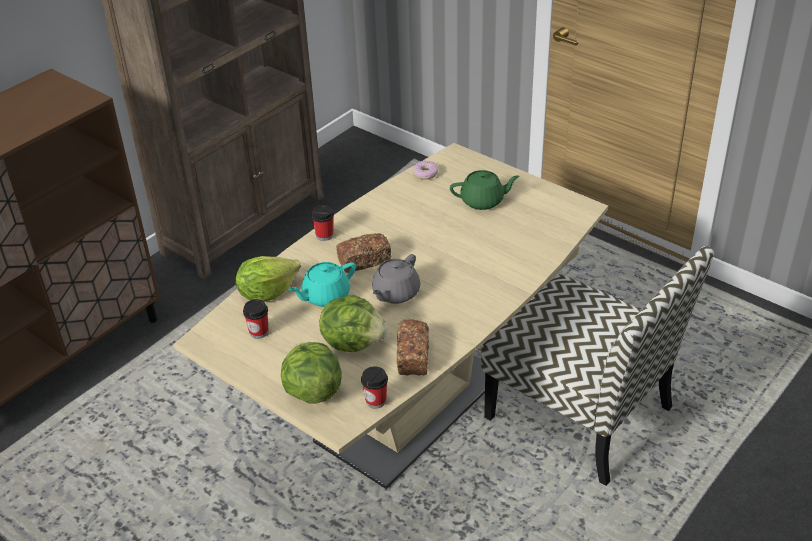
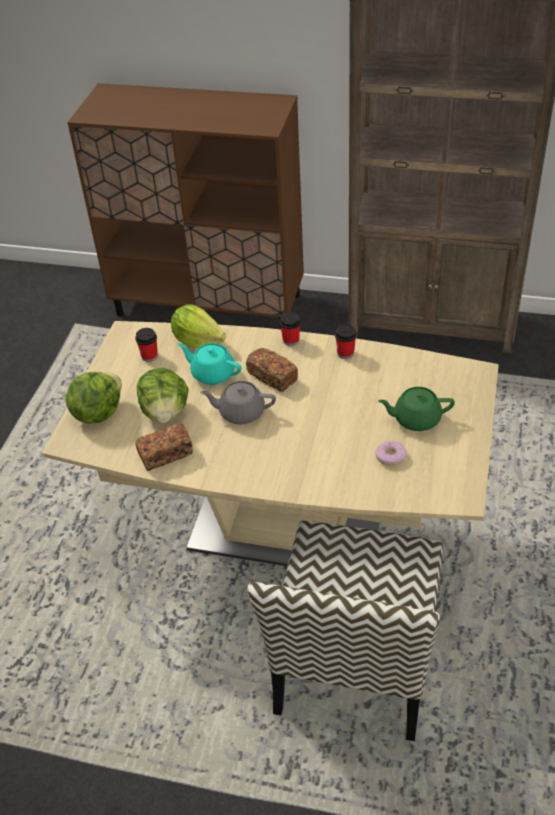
camera: 65 degrees right, 5 degrees up
cup [361,366,388,409] -> cup moved to [335,324,357,359]
donut [413,161,439,180] -> donut moved to [375,441,407,466]
green teapot [450,170,520,210] -> green teapot turned 120 degrees clockwise [378,387,455,431]

